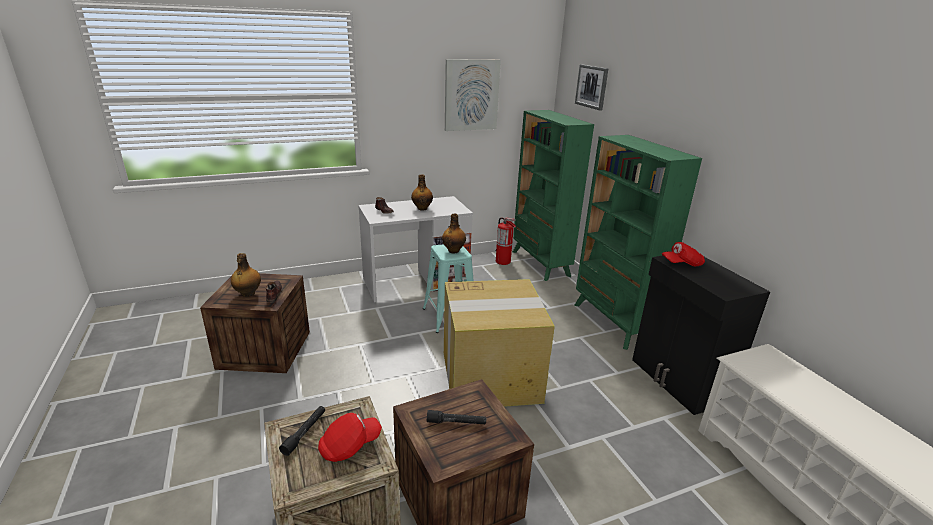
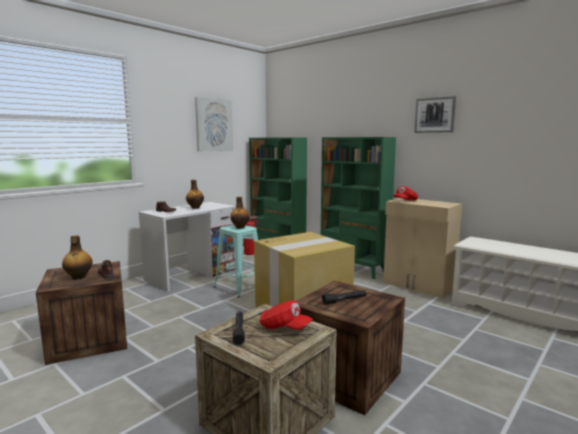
camera: 25 degrees left, 15 degrees down
red cap [318,413,382,462] -> red cap turned 90 degrees clockwise [260,300,313,330]
picture [575,64,608,111] -> picture moved to [414,96,456,133]
black cabinet [632,256,770,415] -> beige cabinet [383,198,462,298]

